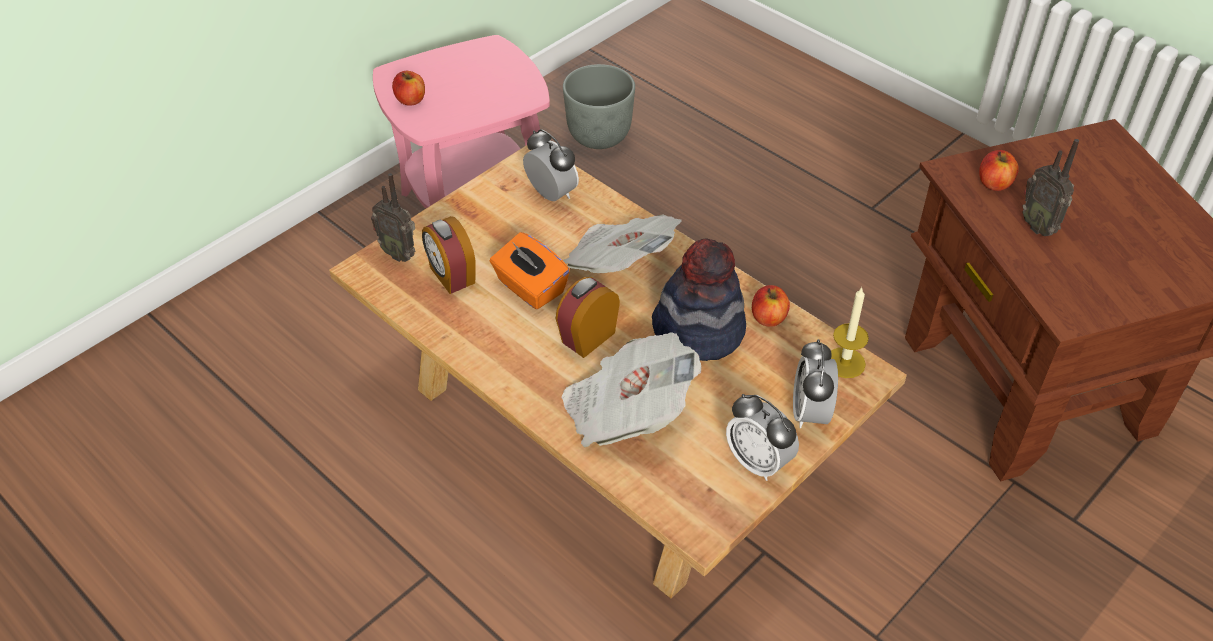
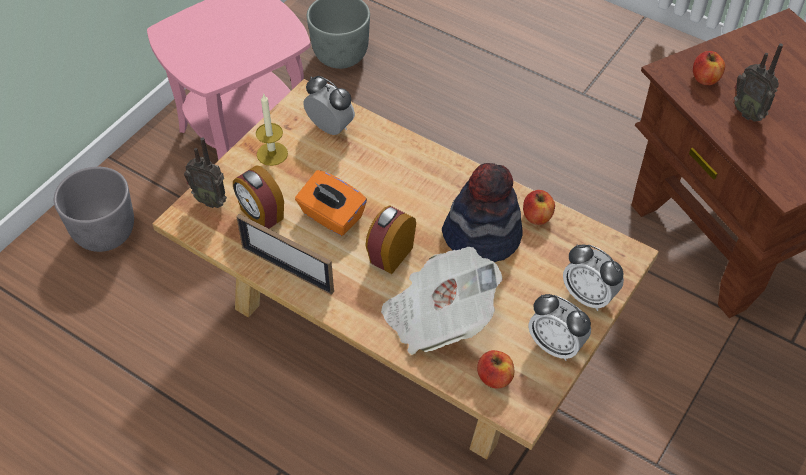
camera: 10 degrees left, 5 degrees up
apple [392,71,425,106] -> apple moved to [477,350,514,388]
newspaper [563,214,682,273] -> none
alarm clock [793,339,838,428] -> alarm clock turned 45 degrees counterclockwise [563,245,624,311]
candle [831,287,869,378] -> candle moved to [256,93,288,166]
none -> grey planter [54,167,134,252]
none -> picture frame [236,214,334,295]

